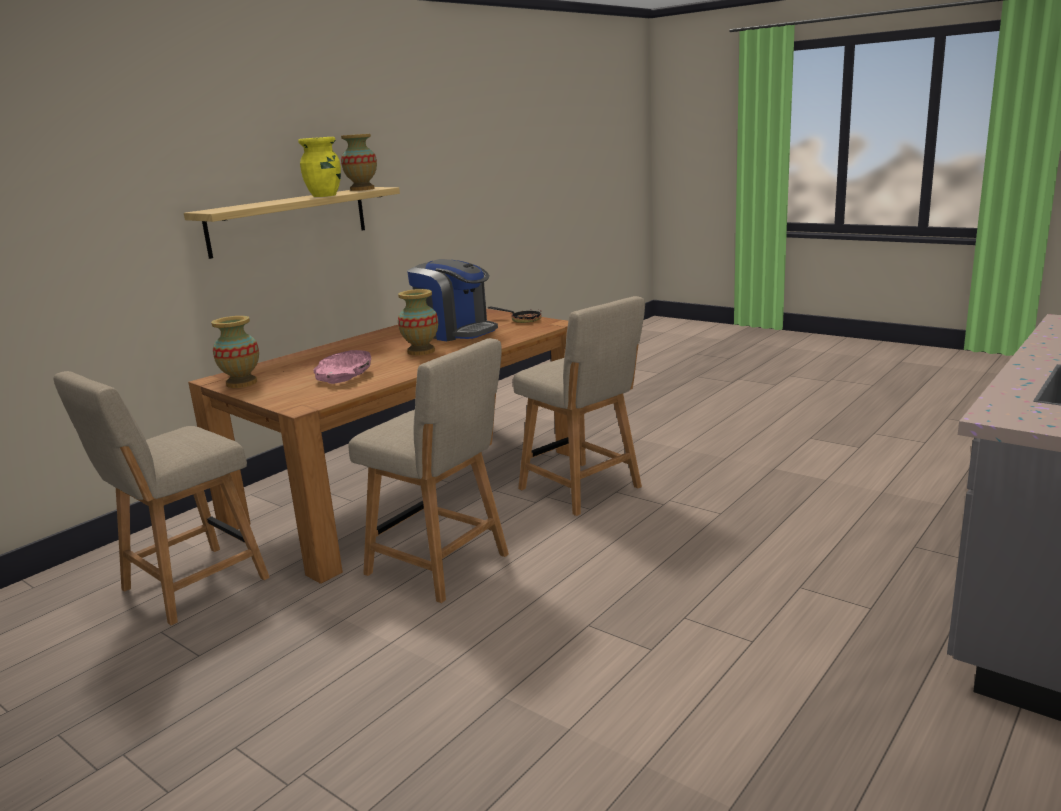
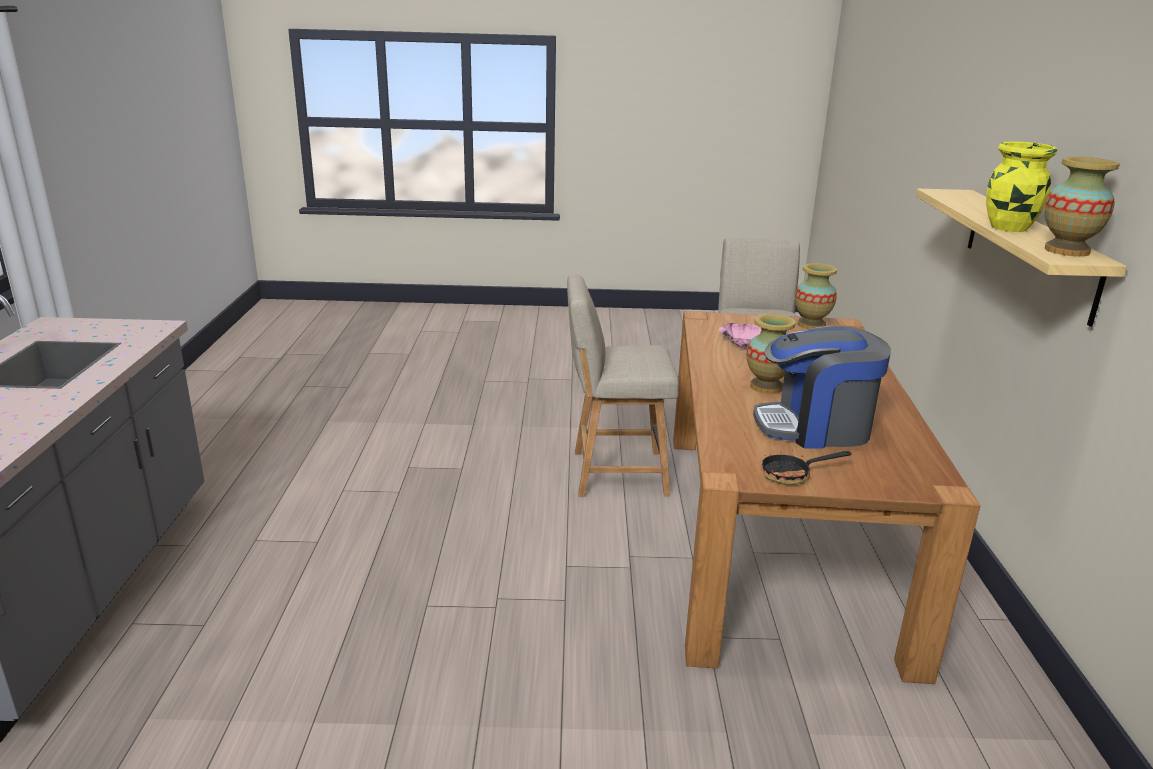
camera: 140 degrees right, 5 degrees up
beige chair [513,296,645,516] -> none

